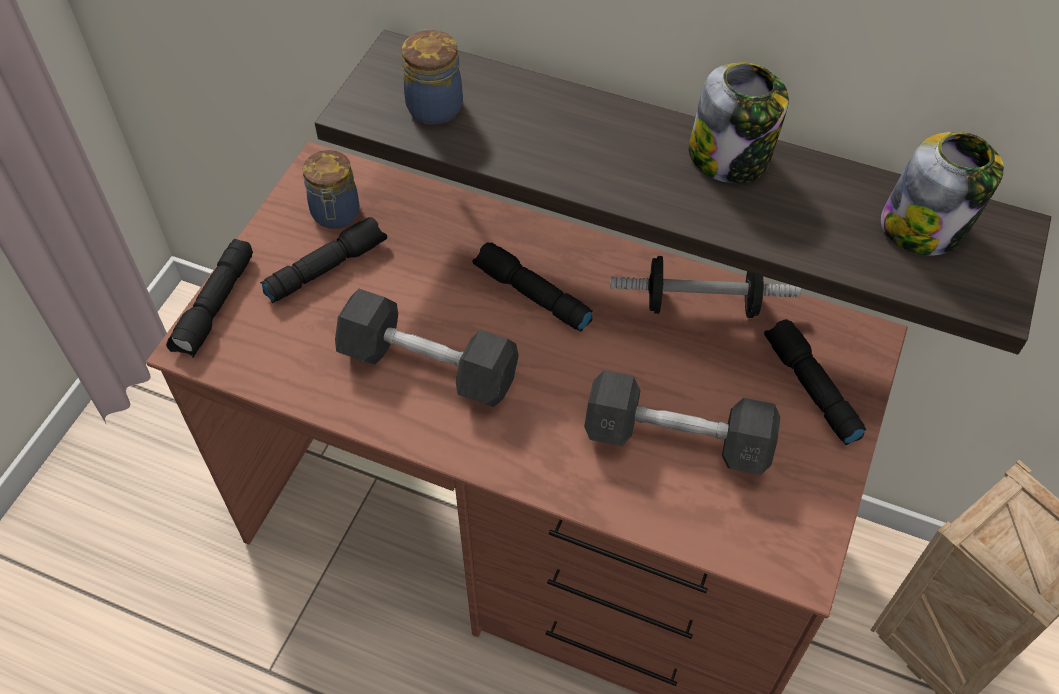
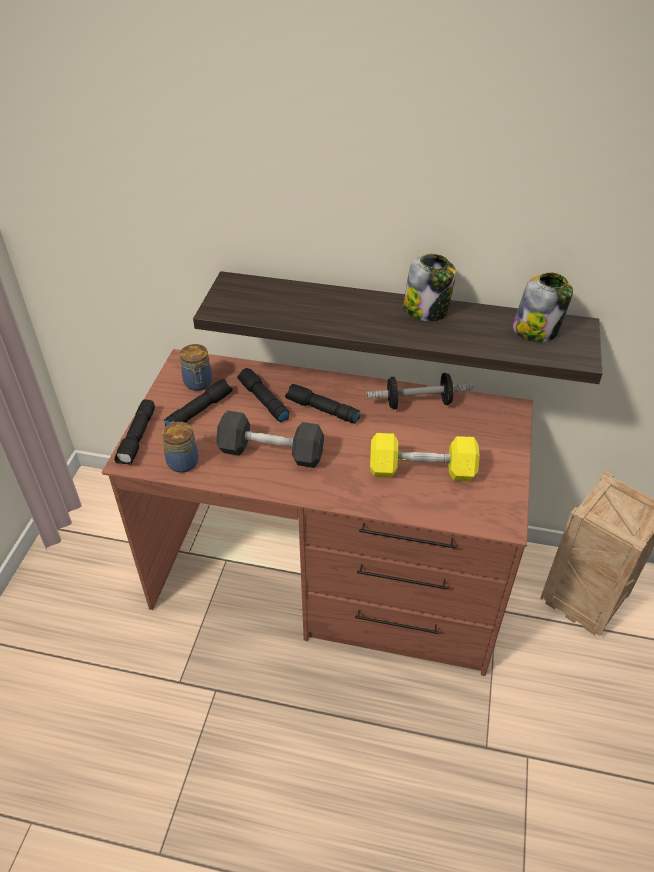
camera: 10 degrees left, 10 degrees down
jar [402,29,463,125] -> jar moved to [162,422,199,473]
grey dumbbell [584,370,781,475] -> yellow dumbbell [370,433,480,481]
black flashlight [764,319,867,445] -> black flashlight moved to [237,368,289,422]

